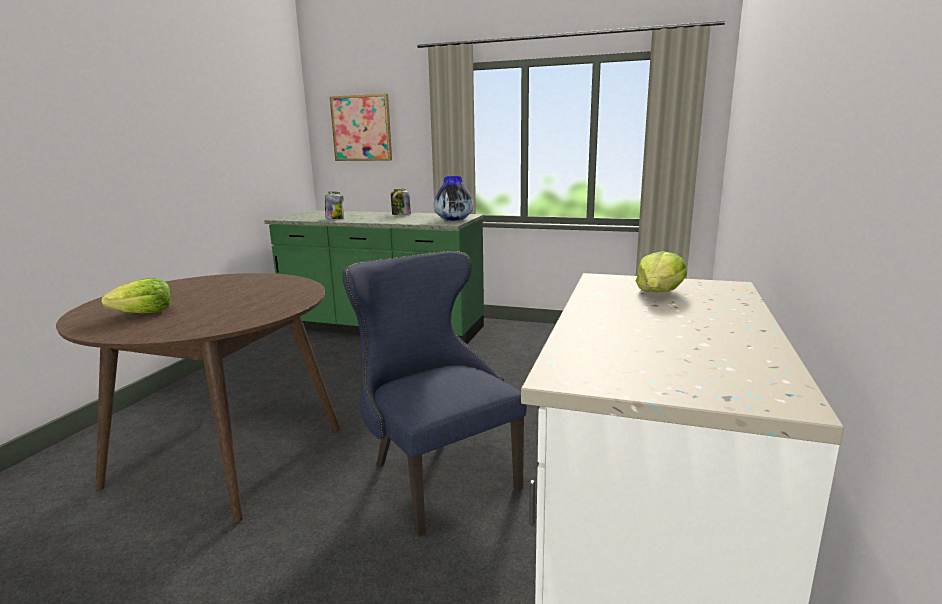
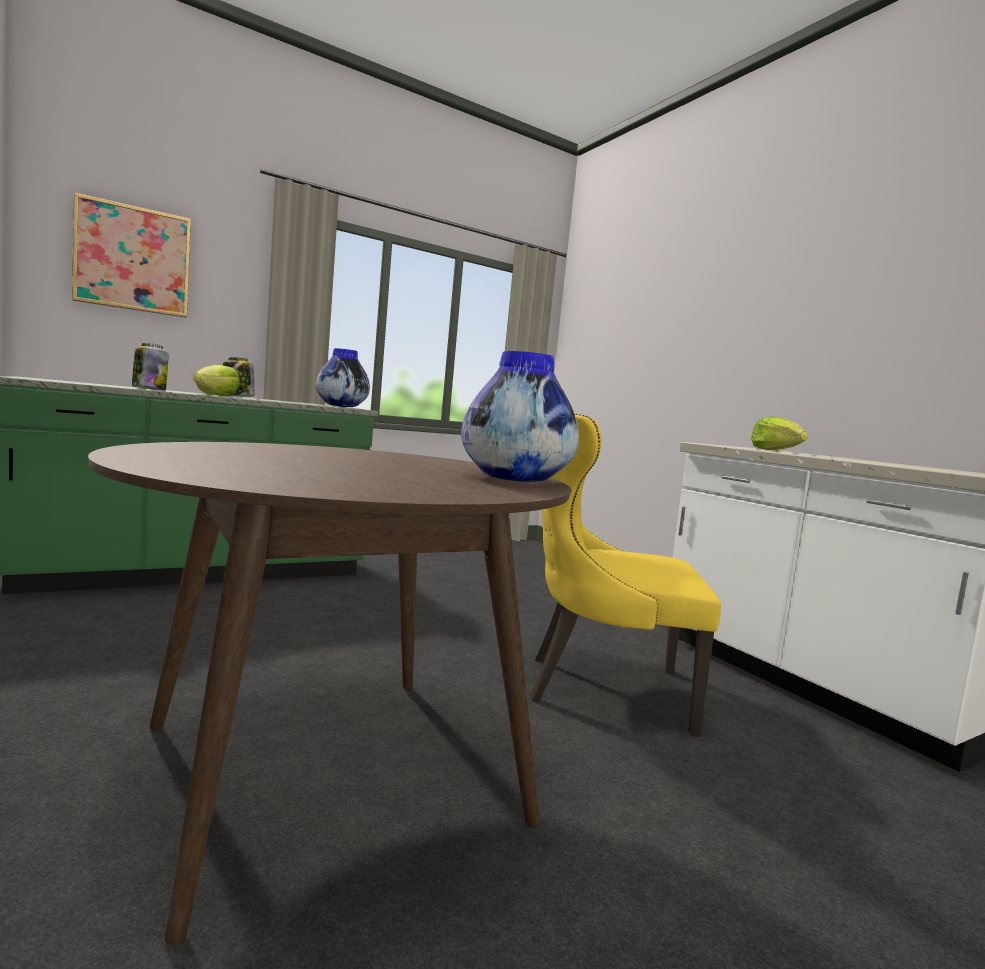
camera: 50 degrees left, 10 degrees down
lettuce [101,278,171,313] -> lettuce moved to [193,365,240,396]
blue chair [342,251,526,536] -> yellow chair [530,414,721,737]
none -> vase [461,351,579,482]

